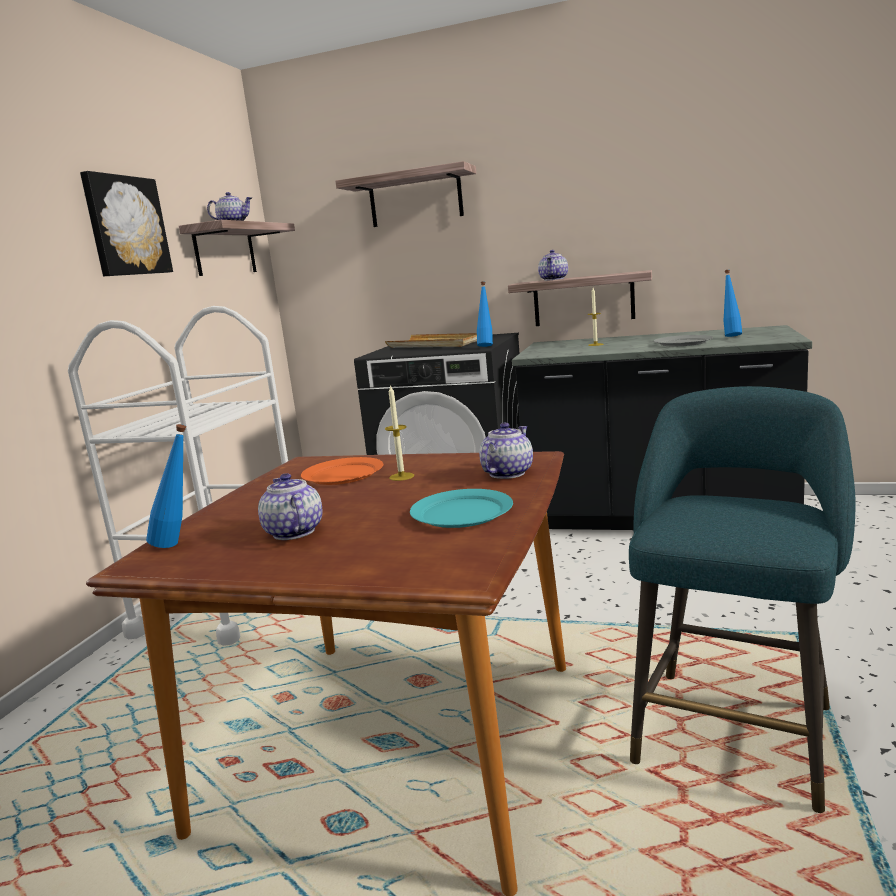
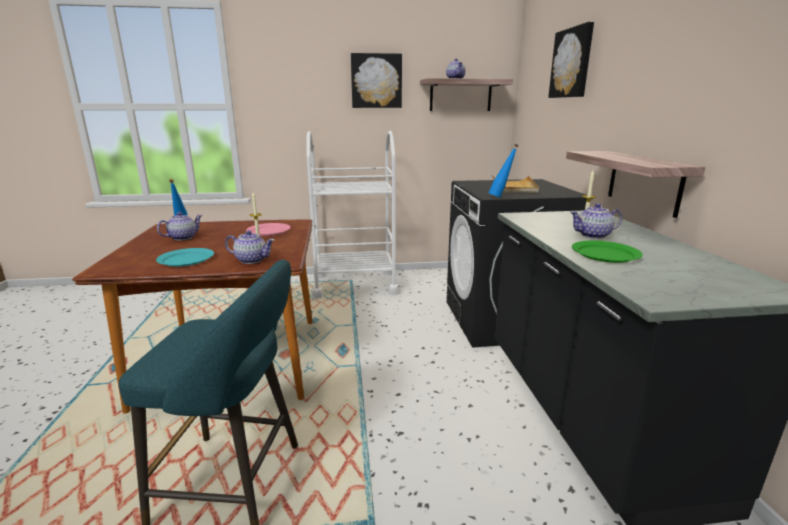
camera: 65 degrees right, 5 degrees up
orange plate [301,457,384,485] -> pink plate [246,223,291,236]
shelf [335,161,476,227] -> picture [548,22,594,98]
teapot [538,250,568,281] -> teapot moved to [570,203,622,239]
grey plate [654,335,713,346] -> green plate [572,241,643,263]
blue bottle [724,270,742,337] -> none

